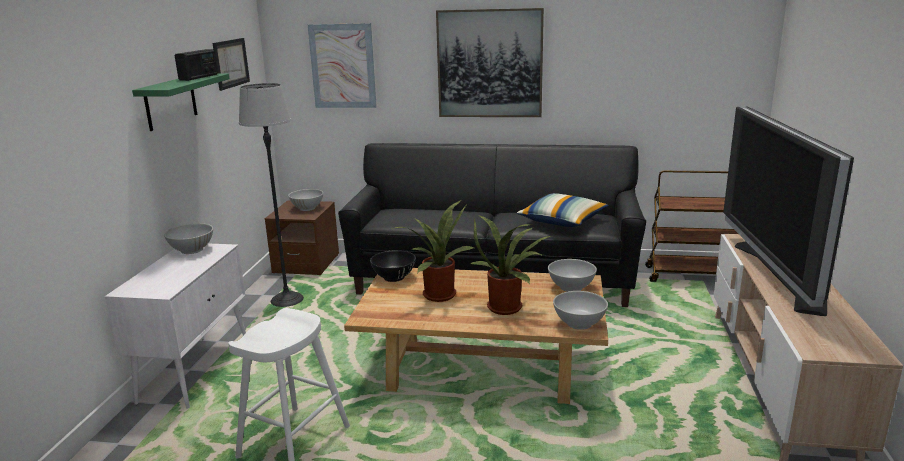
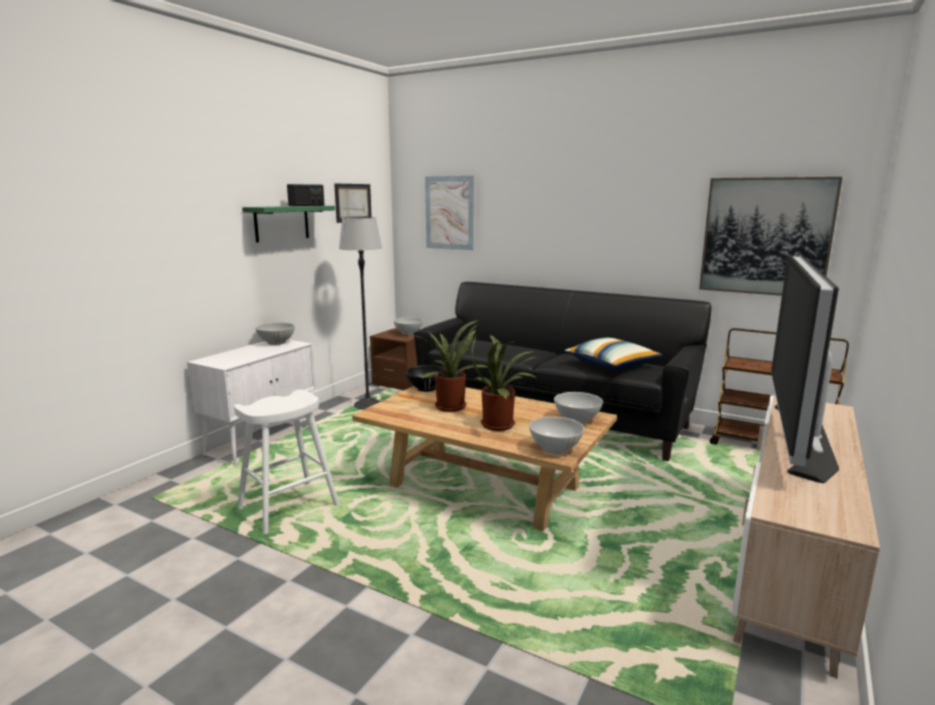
camera: 20 degrees right, 5 degrees down
picture [436,8,544,117] -> picture moved to [699,177,843,296]

